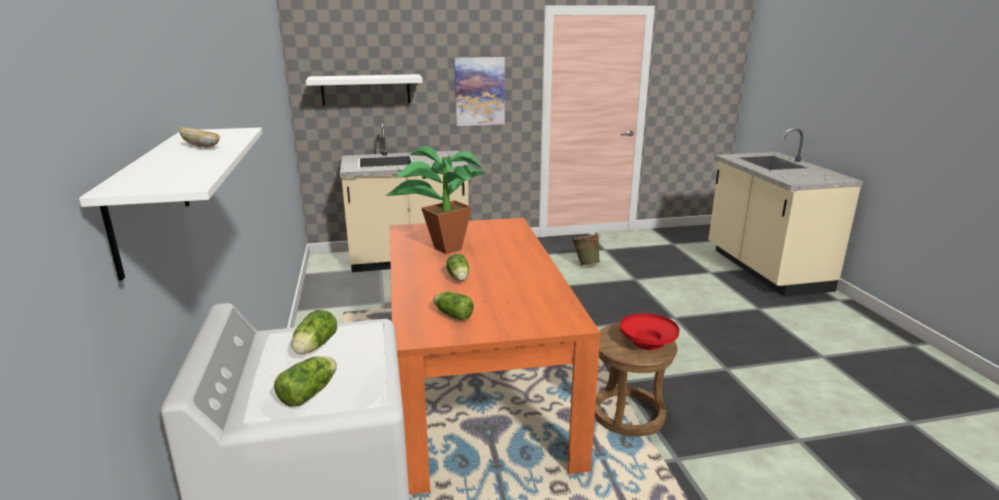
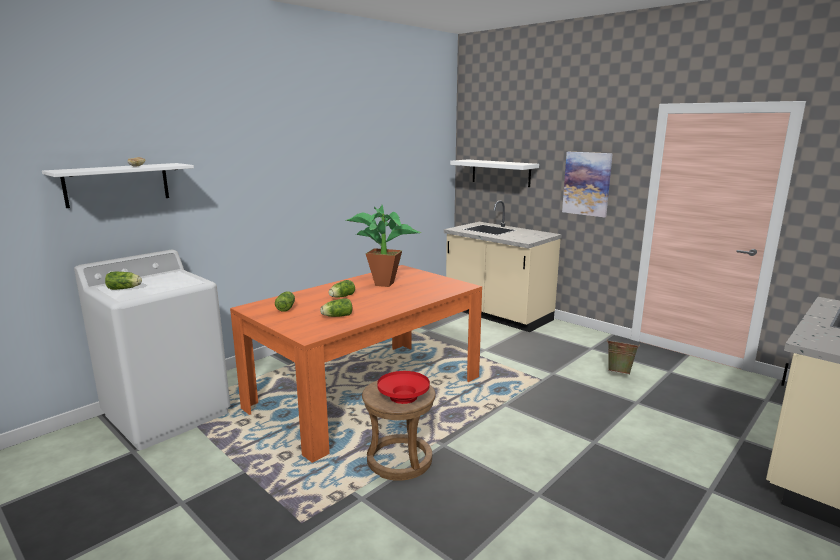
camera: 55 degrees right, 5 degrees down
lettuce [291,310,337,354] -> lettuce moved to [320,298,352,317]

